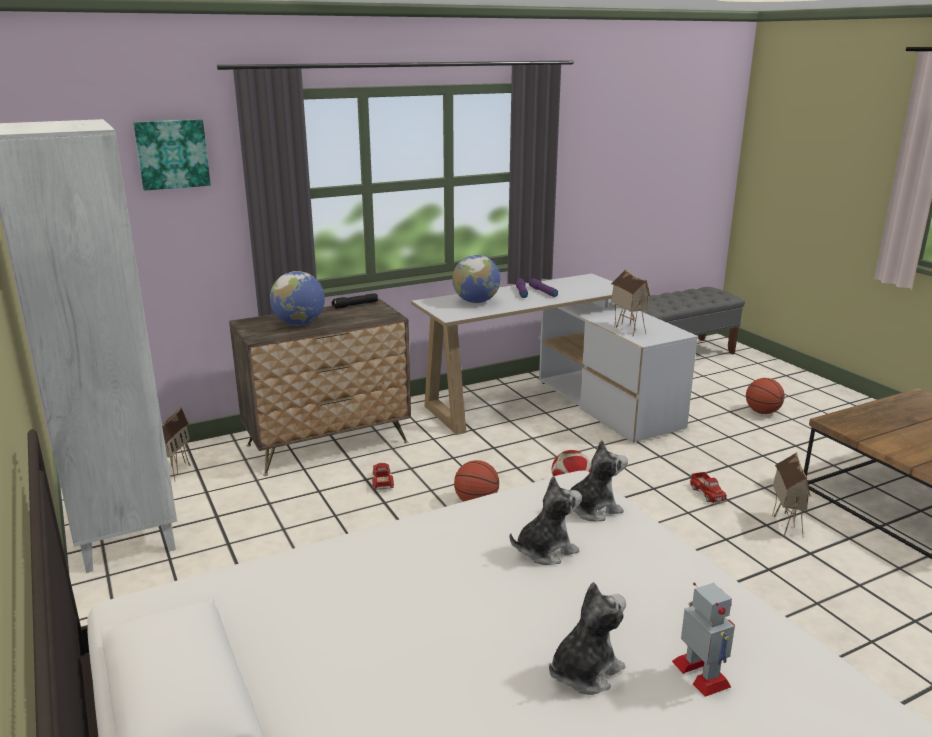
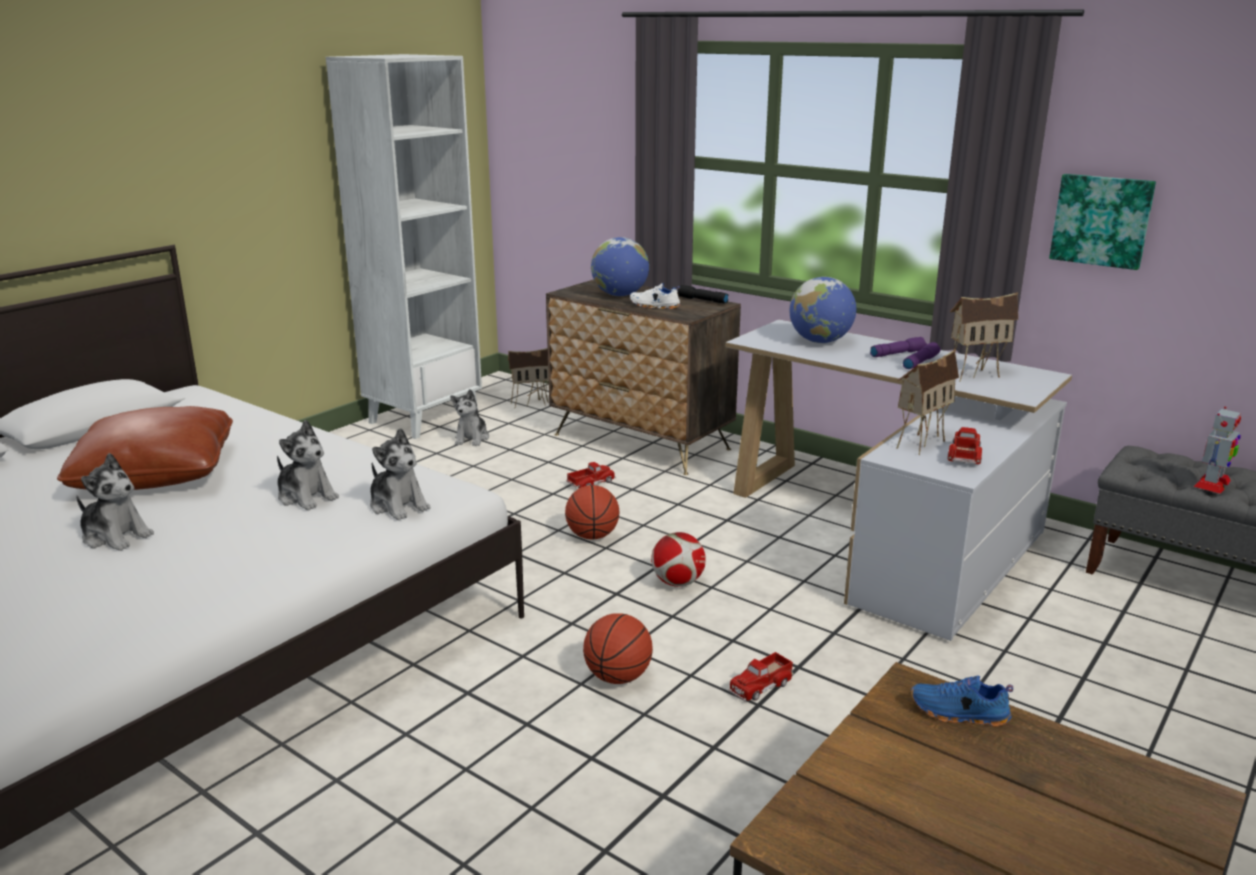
camera: 65 degrees right, 0 degrees up
picture [133,119,211,191] -> picture moved to [1049,174,1156,270]
toy robot [672,582,735,697] -> toy robot moved to [1194,406,1241,494]
basketball [746,378,785,414] -> basketball moved to [583,613,653,684]
toy house [772,452,811,538] -> toy house moved to [950,292,1018,382]
none -> brown pillow [57,406,233,490]
none -> plush toy [450,389,489,446]
none -> white shoe [630,283,681,309]
none -> blue shoe [911,675,1013,727]
none -> toy truck [947,427,982,464]

